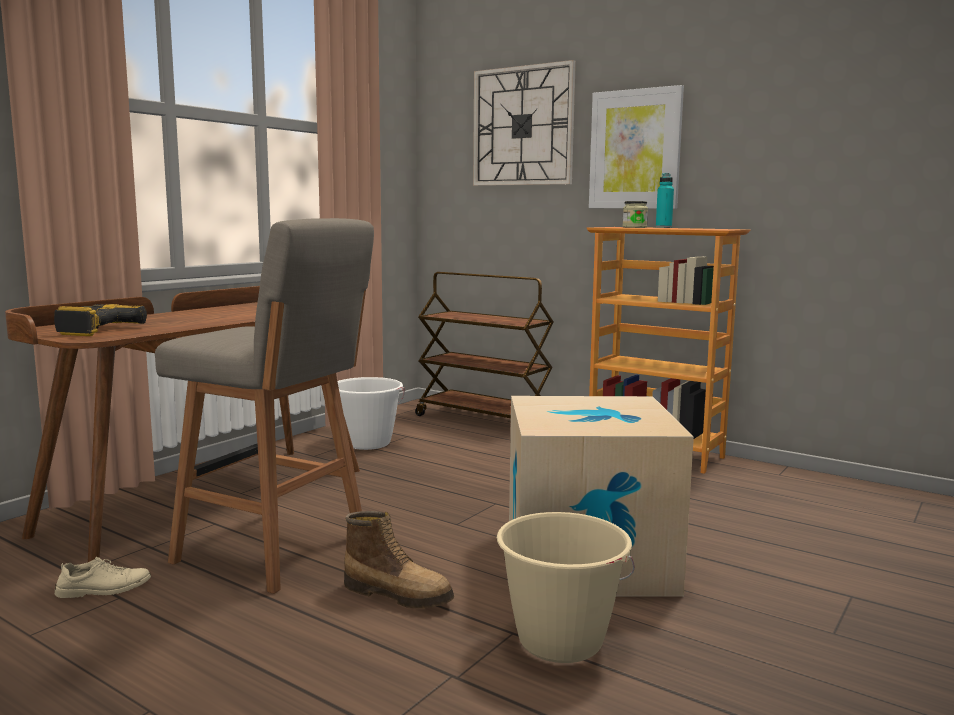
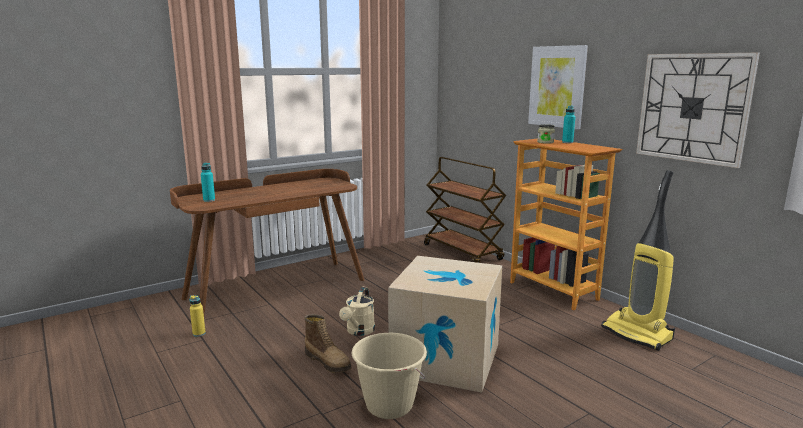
camera: 20 degrees right, 5 degrees up
power drill [54,304,147,336] -> turquoise bottle [201,163,215,202]
beige shoe [55,557,151,598] -> yellow bottle [190,295,206,337]
grey stool [155,218,374,594] -> none
white bucket [337,377,405,450] -> none
wall clock [473,60,576,186] -> wall clock moved to [636,53,760,168]
none -> beige watering can [339,287,375,336]
none -> vacuum cleaner [601,170,675,351]

